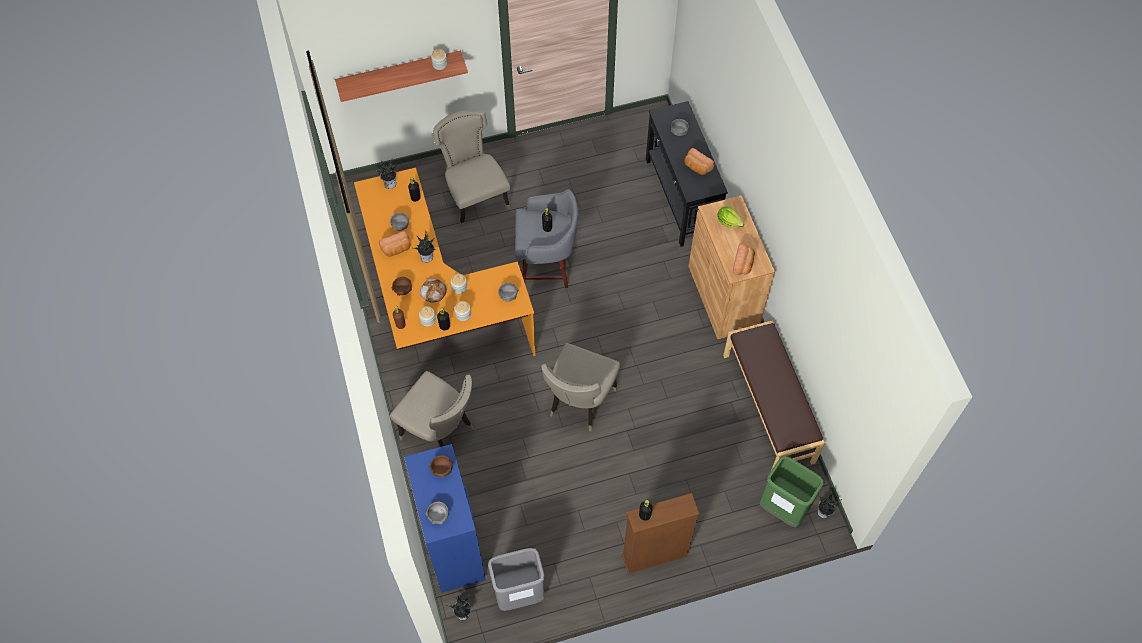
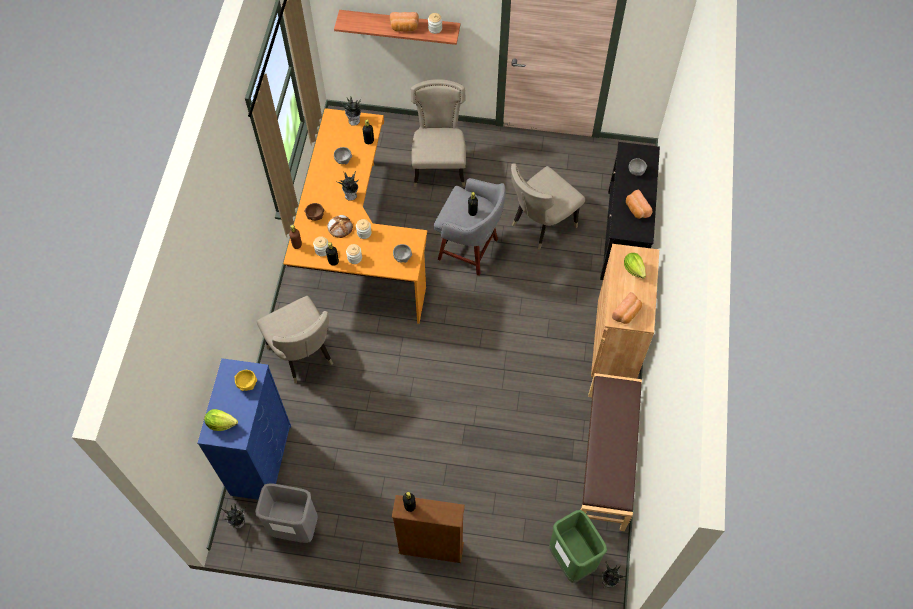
camera: 25 degrees right, 0 degrees up
bread [379,231,411,257] -> bread moved to [390,12,419,32]
grey bowl [426,501,449,524] -> lettuce [204,409,238,431]
brown bowl [429,455,453,478] -> yellow bowl [234,370,257,391]
beige chair [541,343,621,431] -> beige chair moved to [511,164,585,250]

